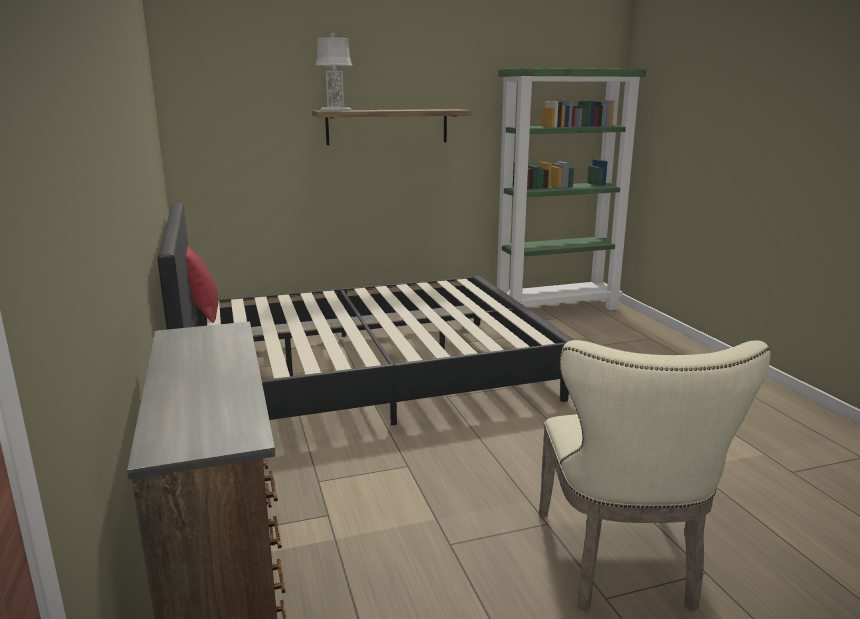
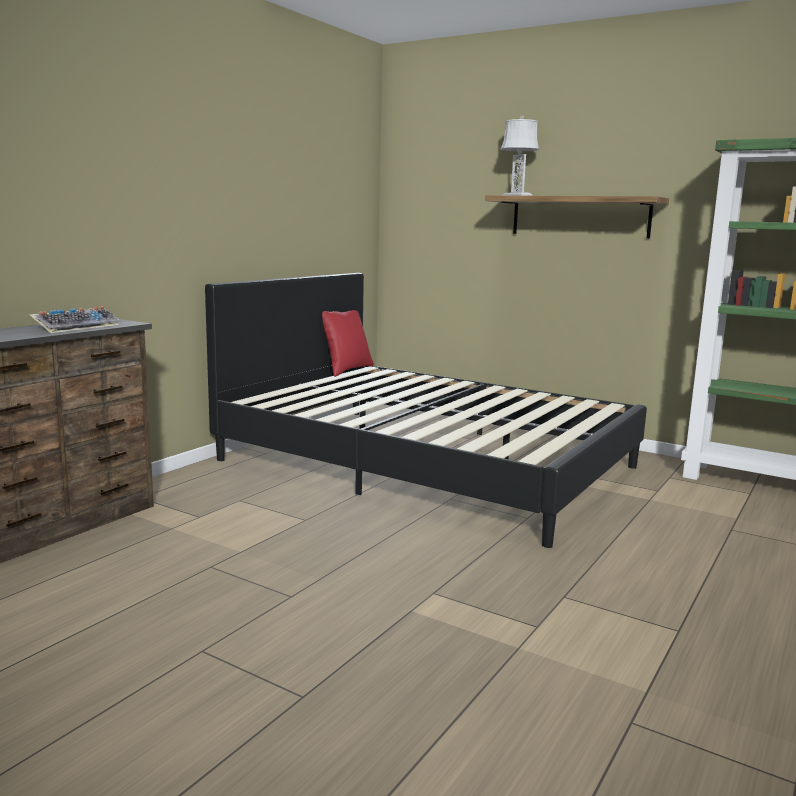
camera: 50 degrees right, 5 degrees down
beige chair [539,340,771,612] -> none
none -> keyboard [29,306,119,333]

